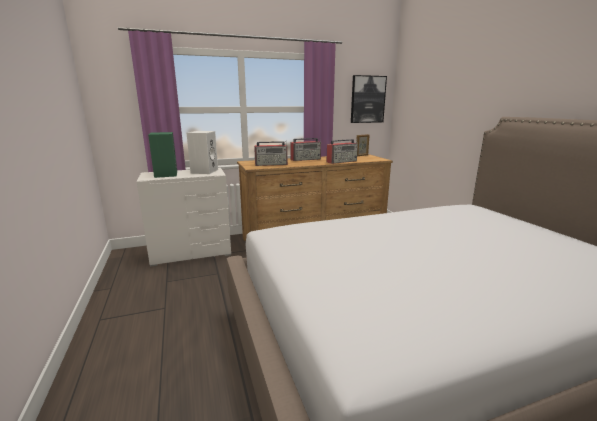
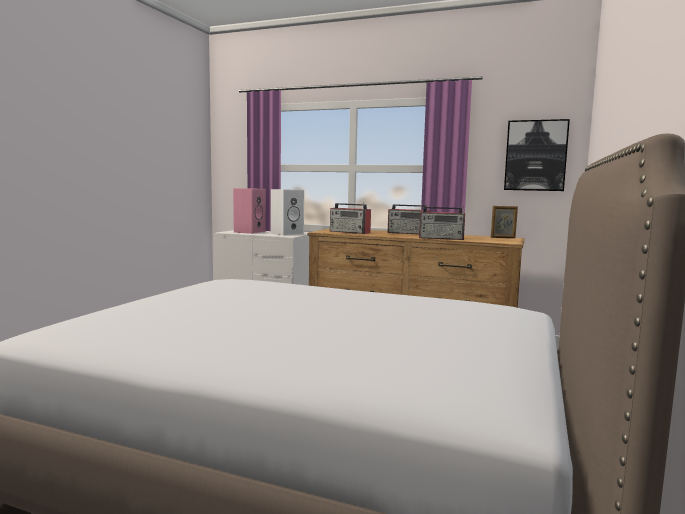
camera: 40 degrees right, 10 degrees down
green speaker [148,132,177,178] -> pink speaker [233,188,266,234]

